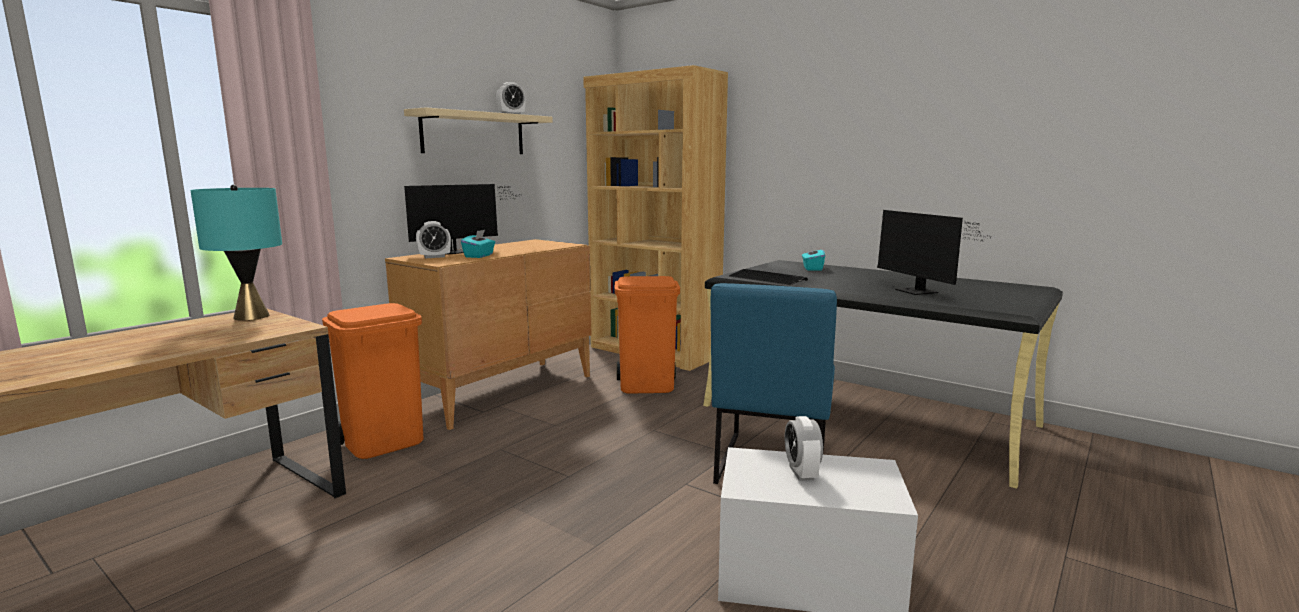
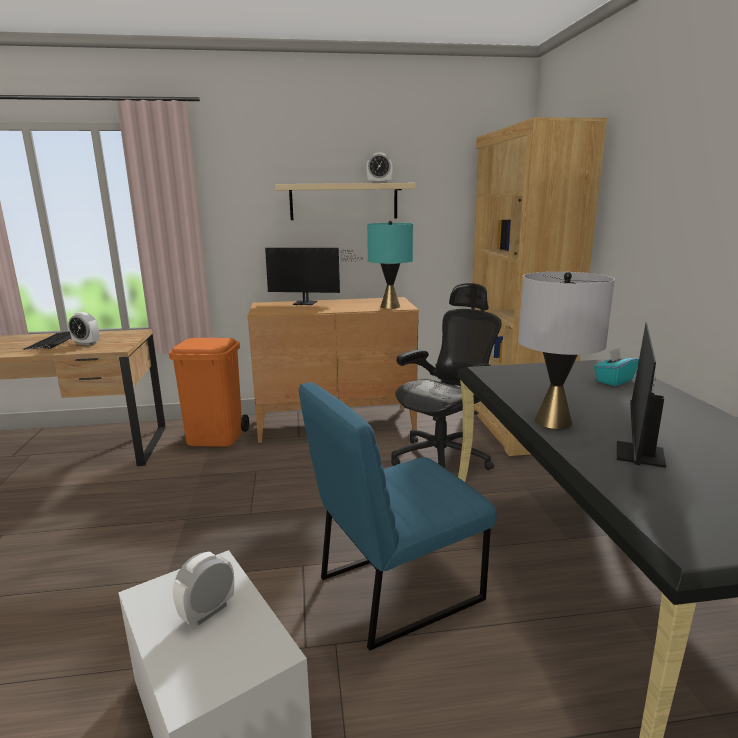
camera: 45 degrees right, 5 degrees up
turquoise table lamp [190,185,282,320] -> turquoise table lamp moved to [367,221,414,309]
alarm clock [416,221,451,258] -> alarm clock moved to [68,312,99,346]
turquoise tissue box [461,230,495,258] -> none
orange trash can [614,276,680,394] -> office chair [391,283,502,470]
keyboard [729,269,808,285] -> keyboard moved to [23,331,71,350]
none -> grey table lamp [518,272,615,429]

